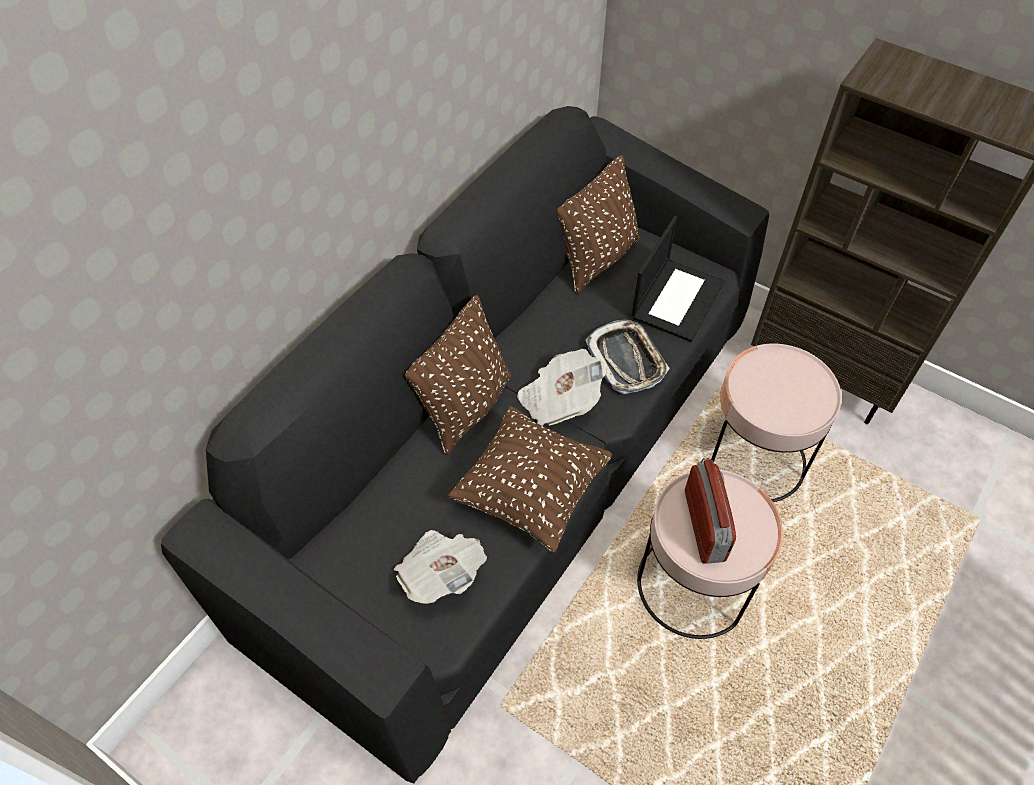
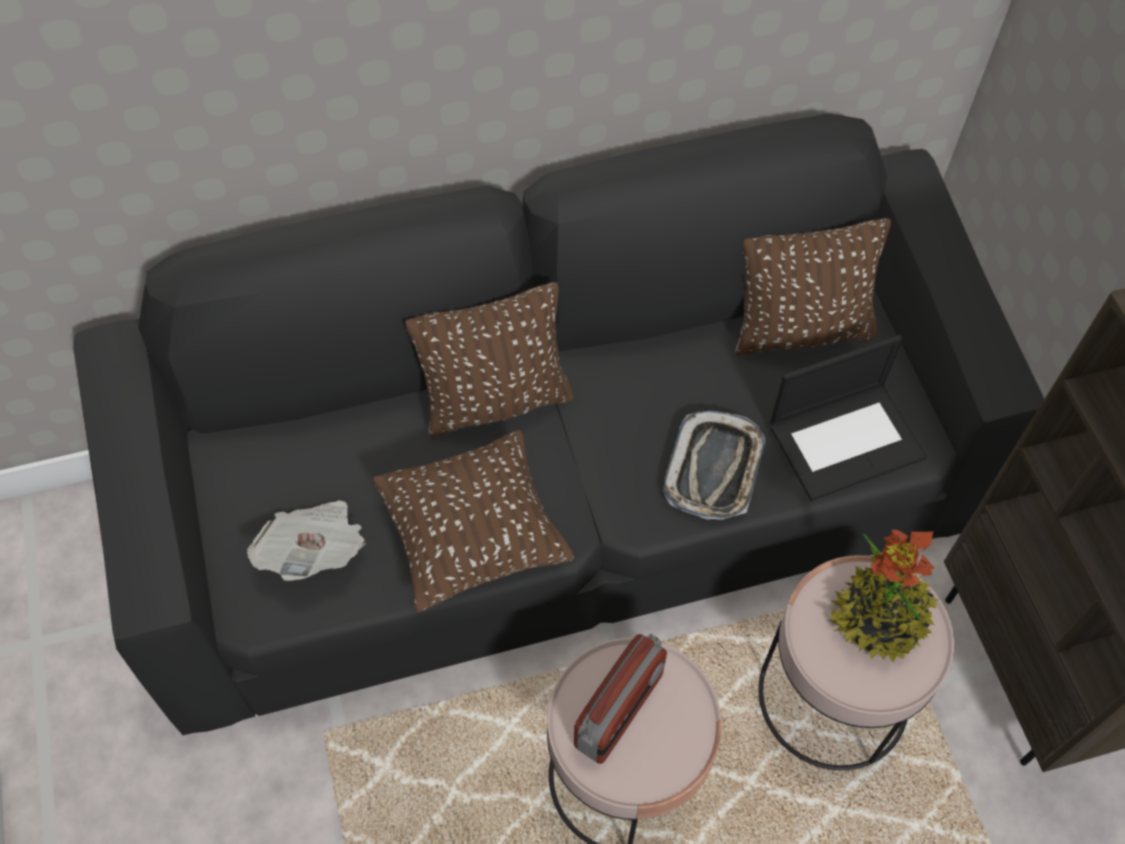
camera: 40 degrees right, 5 degrees up
newspaper [517,349,607,426] -> none
none -> potted plant [829,529,938,663]

